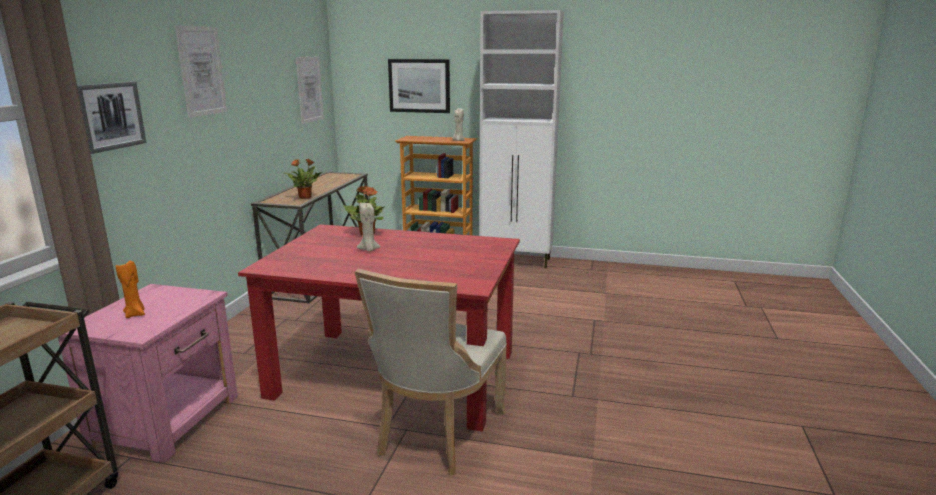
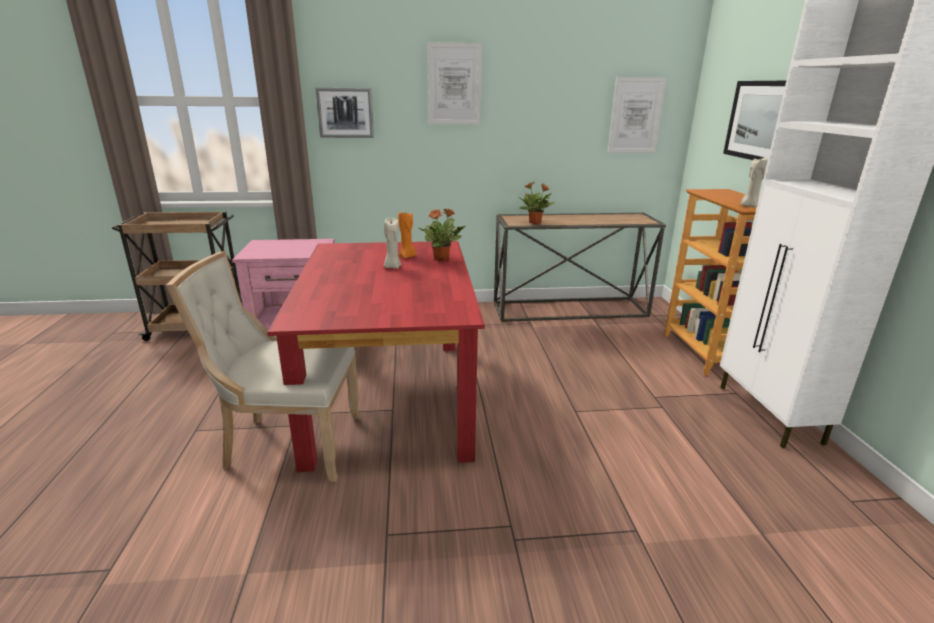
camera: 70 degrees right, 5 degrees up
orange candle [116,261,145,318] -> orange candle moved to [398,211,417,259]

